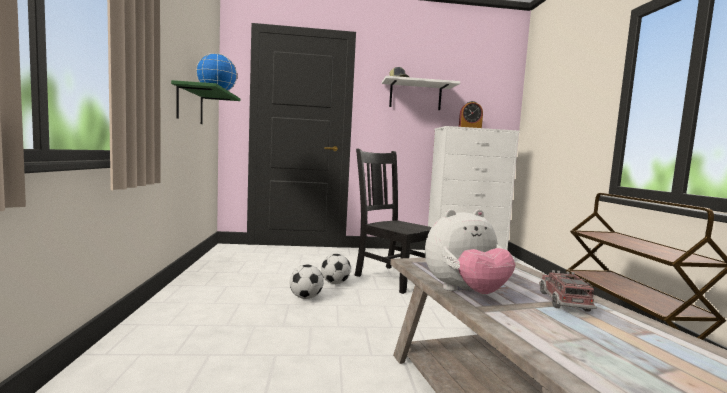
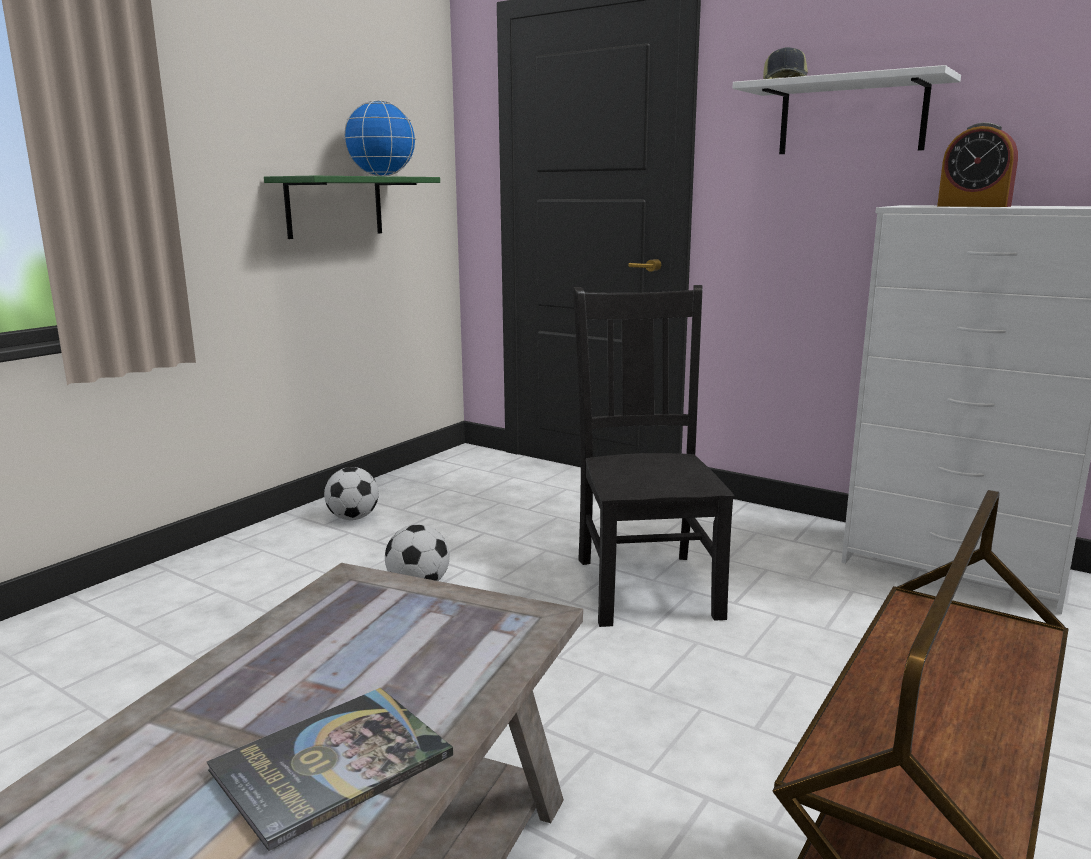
camera: 40 degrees right, 10 degrees up
football [321,254,351,284] -> football moved to [324,467,379,520]
plush toy [425,209,516,294] -> none
toy truck [539,270,597,312] -> book [207,688,453,851]

